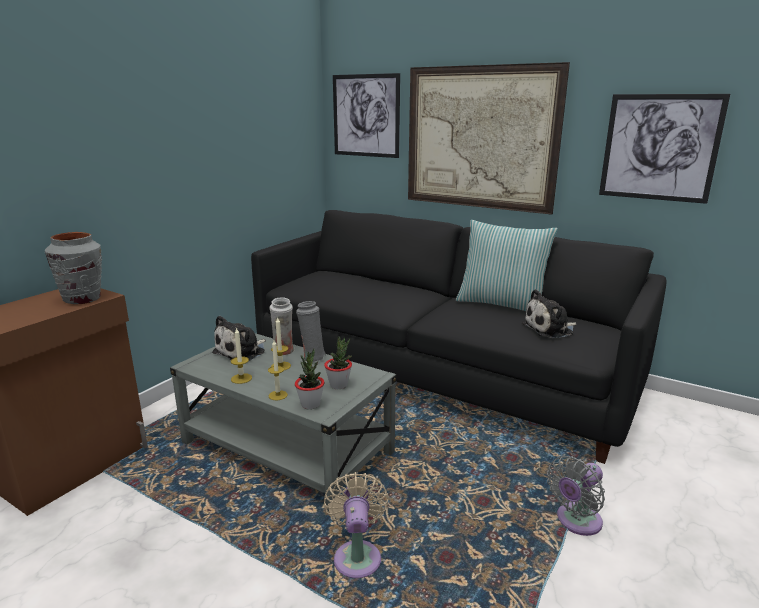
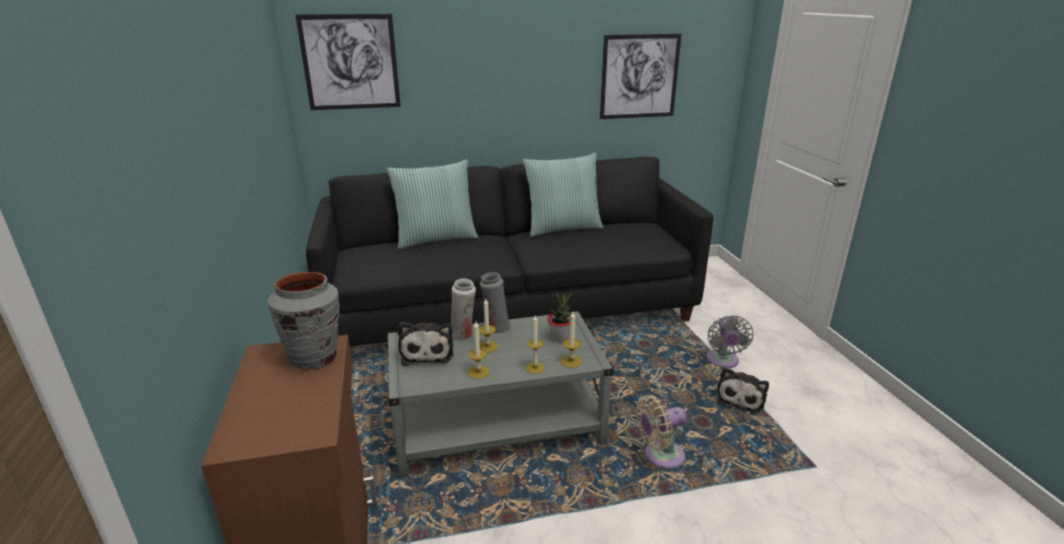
camera: 45 degrees left, 5 degrees up
potted plant [295,348,324,410] -> candle [561,312,582,368]
beige fan [324,472,388,578] -> beige fan turned 60 degrees counterclockwise [636,395,687,468]
picture [408,62,570,215] -> none
plush toy [522,289,576,338] -> plush toy moved to [716,368,769,414]
none -> pillow [387,160,478,249]

